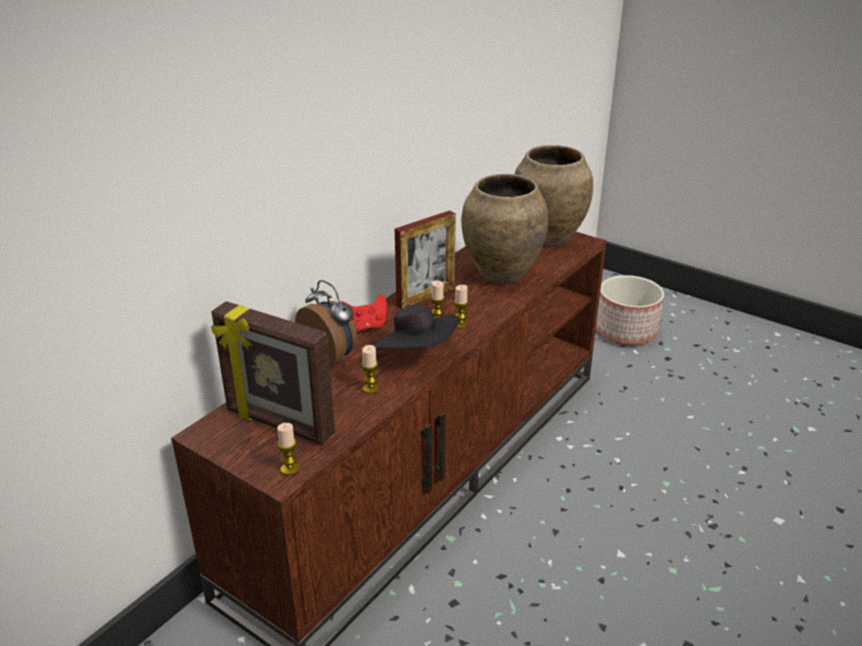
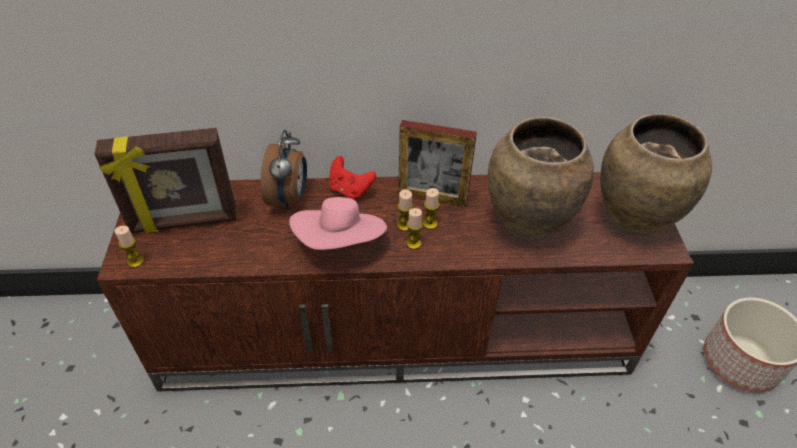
camera: 50 degrees right, 15 degrees up
picture frame [211,301,335,445] -> picture frame turned 90 degrees counterclockwise [94,128,236,233]
candle [361,345,379,394] -> candle moved to [423,188,440,230]
black hat [373,305,459,349] -> pink hat [289,197,387,250]

